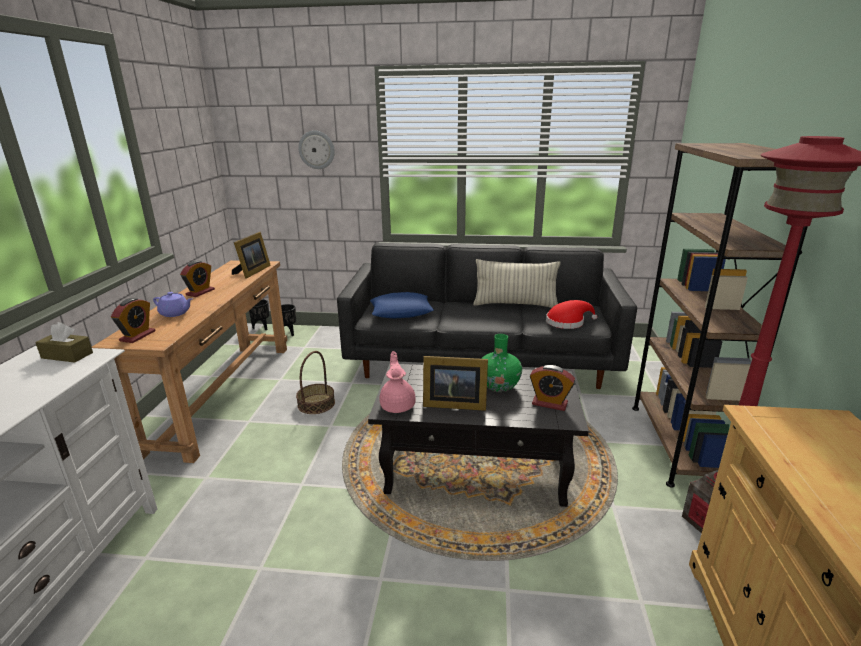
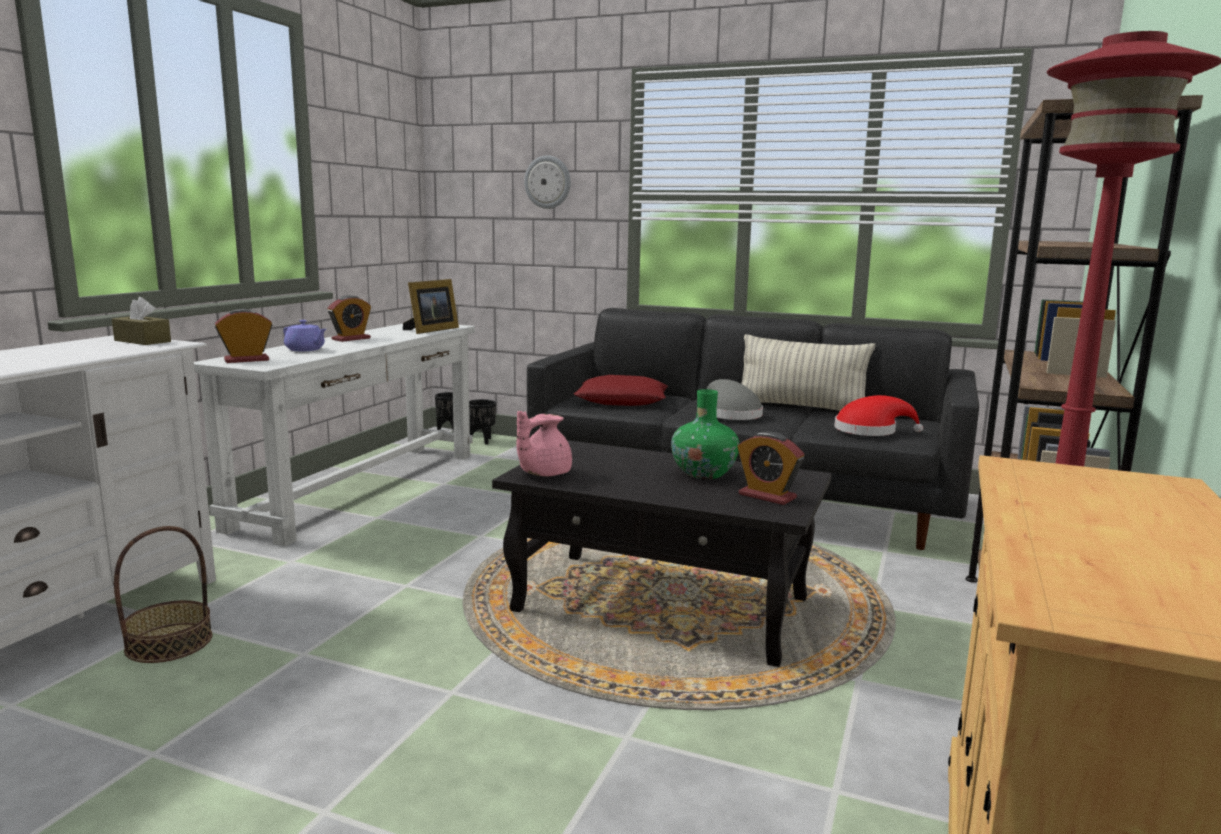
camera: 15 degrees right, 10 degrees down
brown console table [92,260,287,463] -> white console table [194,324,475,546]
alarm clock [111,298,156,343] -> alarm clock turned 150 degrees counterclockwise [215,309,272,363]
basket [296,351,335,414] -> basket moved to [114,526,212,663]
blue pillow [370,292,434,319] -> red pillow [574,375,668,406]
pink teapot [380,351,416,413] -> pink teapot turned 150 degrees counterclockwise [517,411,572,476]
picture frame [423,356,488,411] -> none
none -> grey hat [707,379,763,420]

